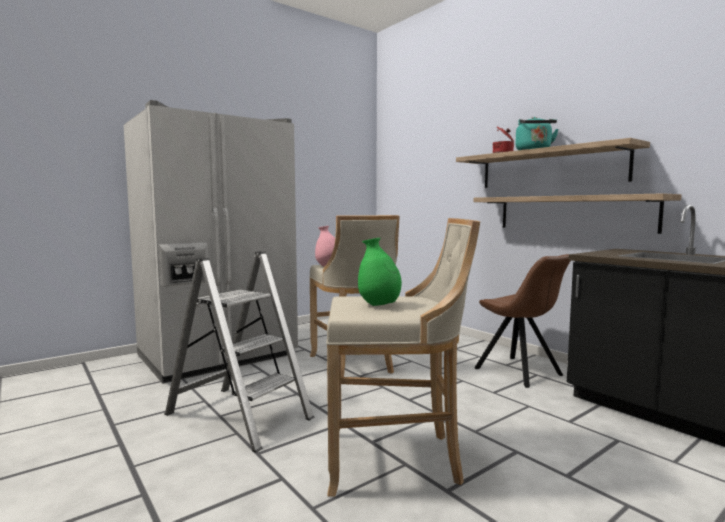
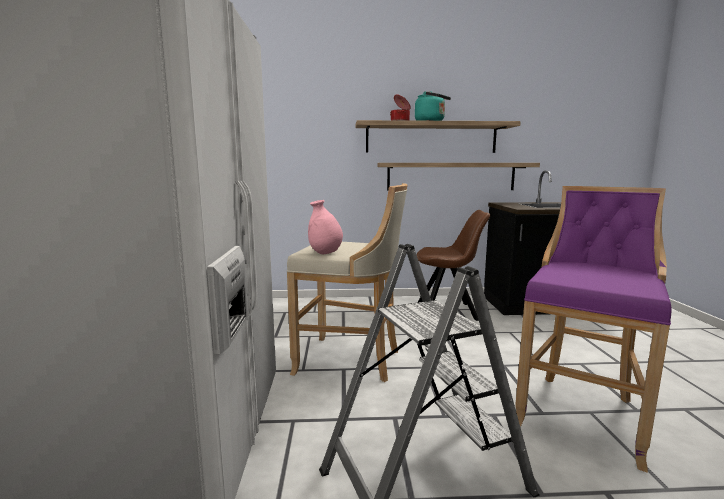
camera: 55 degrees left, 5 degrees up
beige stool [326,218,480,497] -> purple stool [515,186,671,473]
green vase [358,238,402,306] -> none

